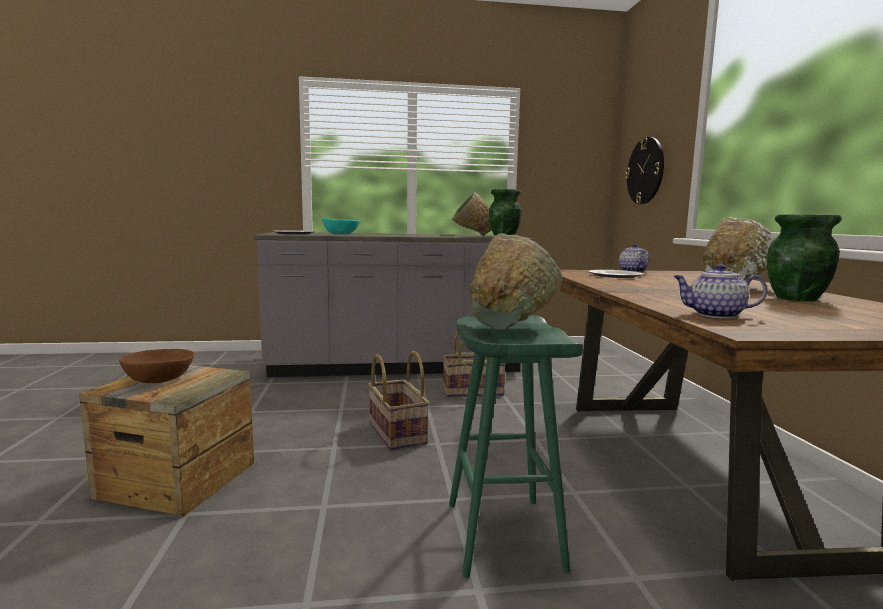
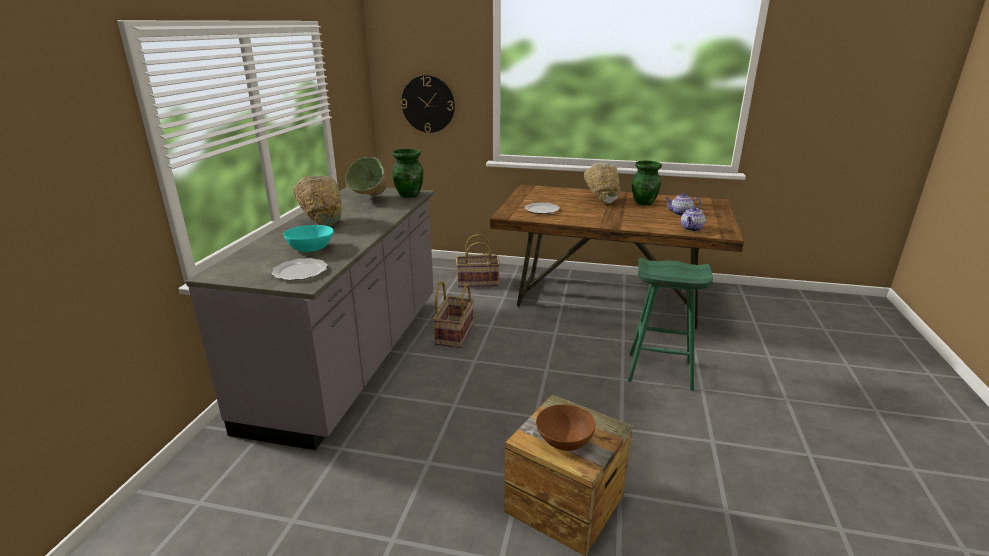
camera: 70 degrees left, 15 degrees up
basket [368,351,430,450] -> basket moved to [456,234,500,287]
green bowl [470,233,563,332] -> green bowl moved to [293,175,342,227]
teapot [619,244,649,273] -> teapot moved to [665,193,701,216]

